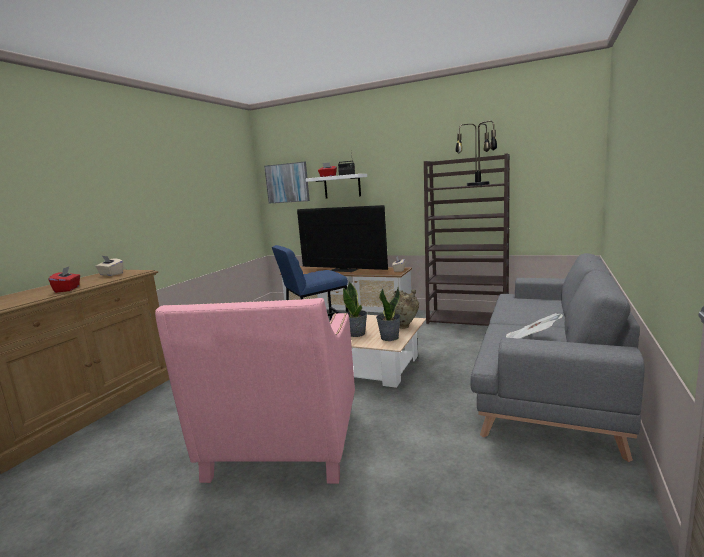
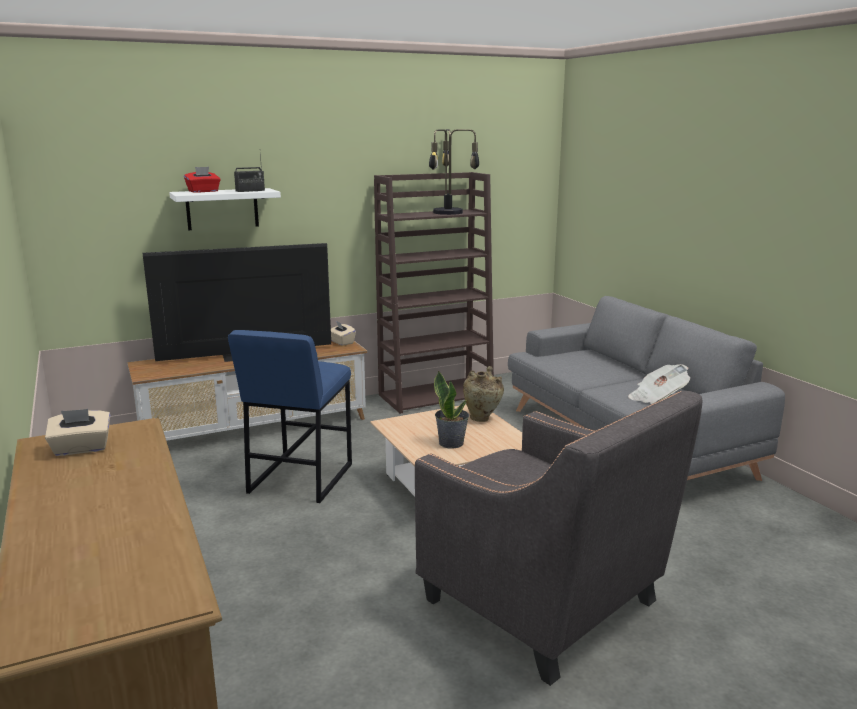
camera: 50 degrees left, 5 degrees up
red tissue box [48,267,80,293] -> none
pink armchair [155,298,355,484] -> grey armchair [415,391,702,686]
picture [264,162,310,204] -> none
potted plant [376,287,401,341] -> none

